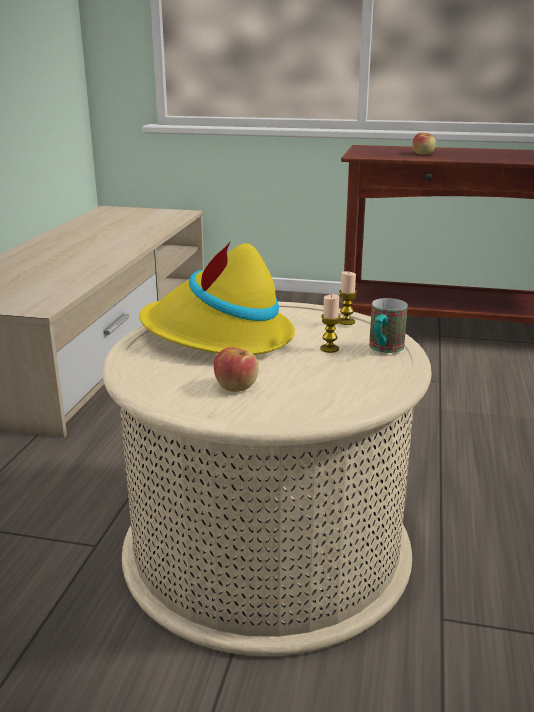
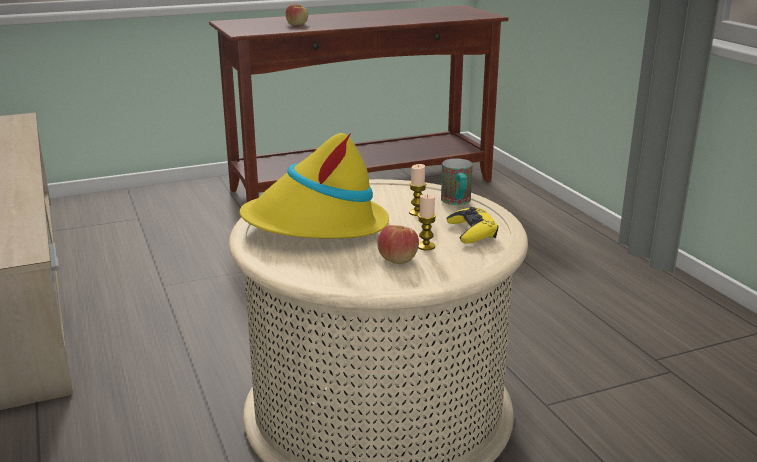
camera: 35 degrees left, 0 degrees up
candle [339,271,357,325] -> candle moved to [417,194,436,250]
none -> yellow game controller [446,207,499,244]

